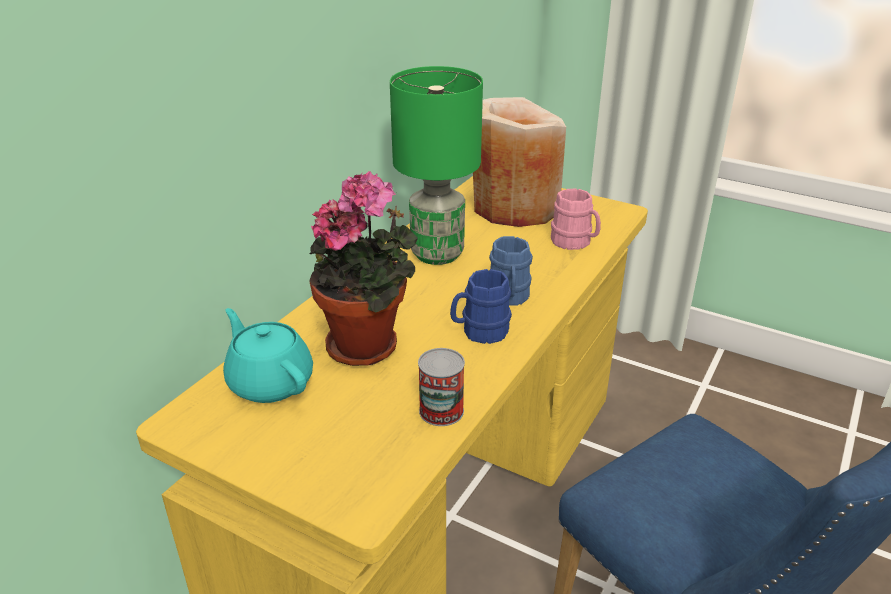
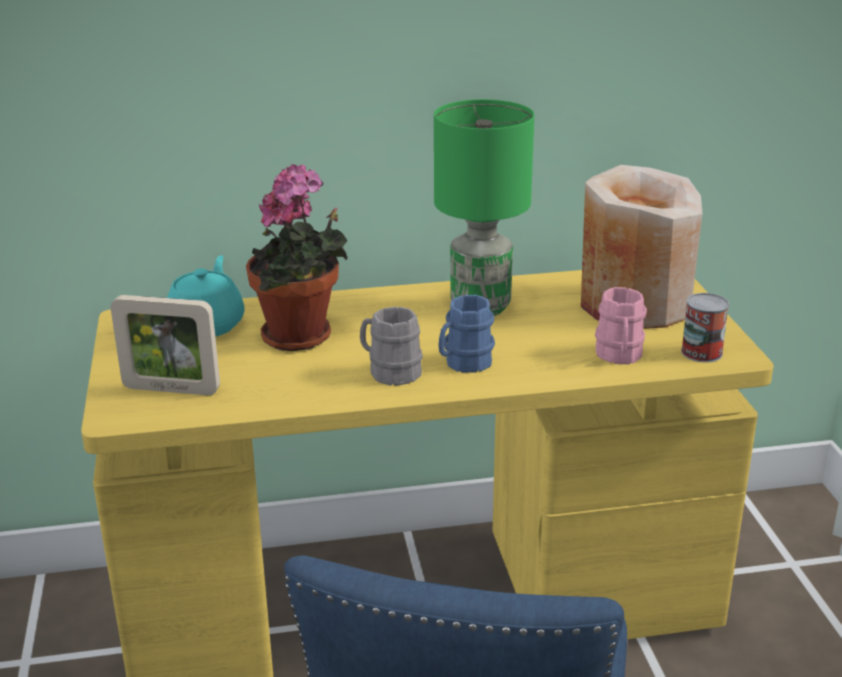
camera: 50 degrees right, 5 degrees down
can [418,348,465,426] -> can moved to [681,293,729,363]
blue mug [450,269,512,344] -> grey mug [360,307,423,386]
none -> picture frame [111,295,220,395]

